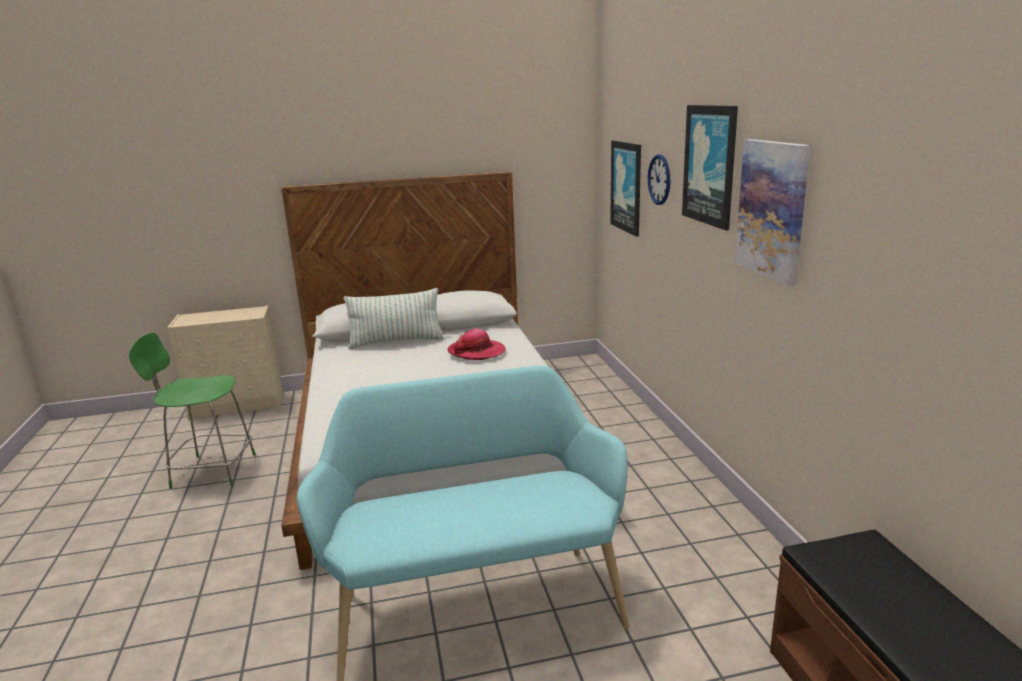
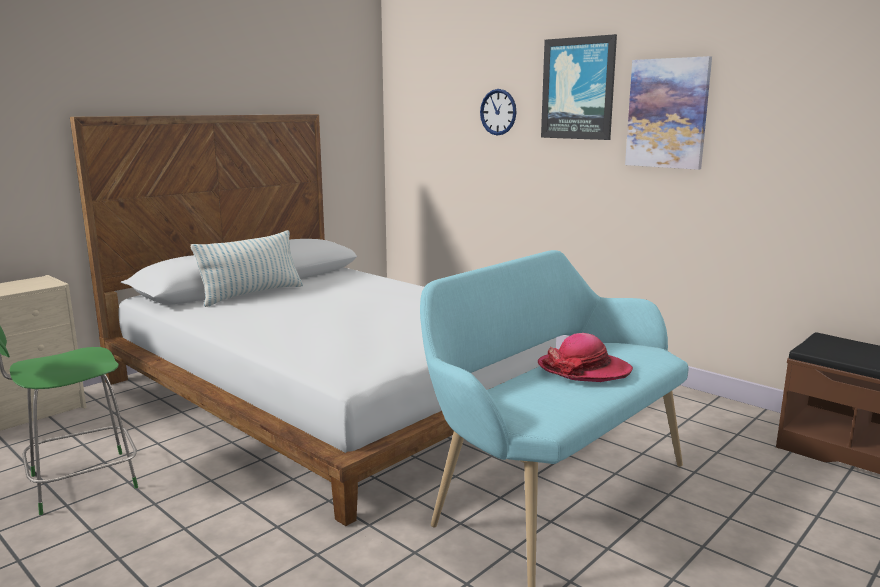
camera: 35 degrees left, 5 degrees down
hat [448,329,506,360] -> hat moved to [538,333,633,382]
picture [610,141,641,237] -> none

